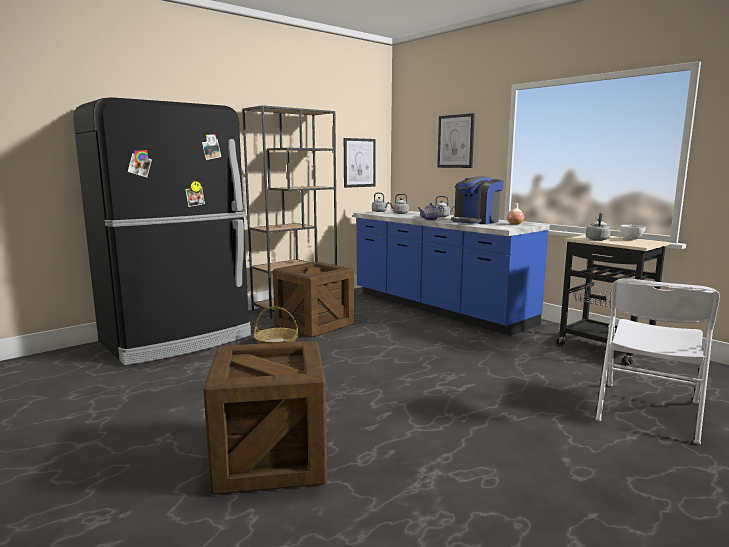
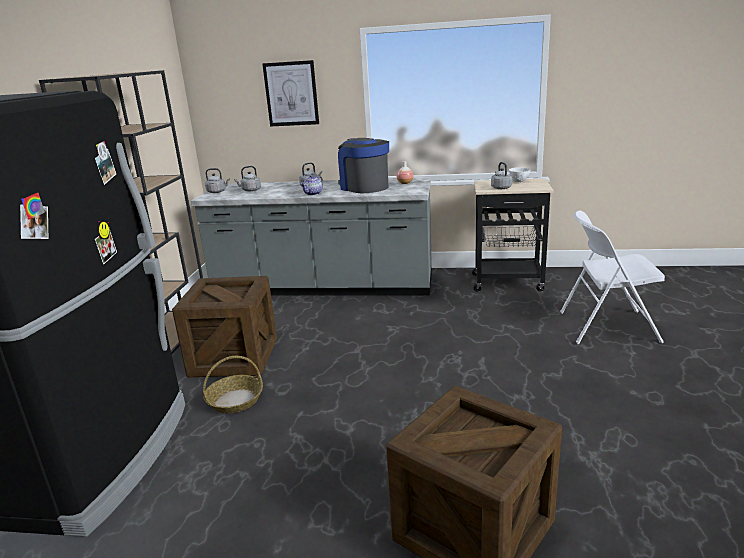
camera: 40 degrees left, 10 degrees up
picture [344,138,376,188] -> none
blue counter [353,210,550,336] -> grey counter [191,177,432,296]
coffee machine [451,176,504,224] -> coffee machine turned 135 degrees clockwise [338,138,389,193]
white chair [595,278,720,445] -> white chair turned 105 degrees clockwise [560,211,665,344]

